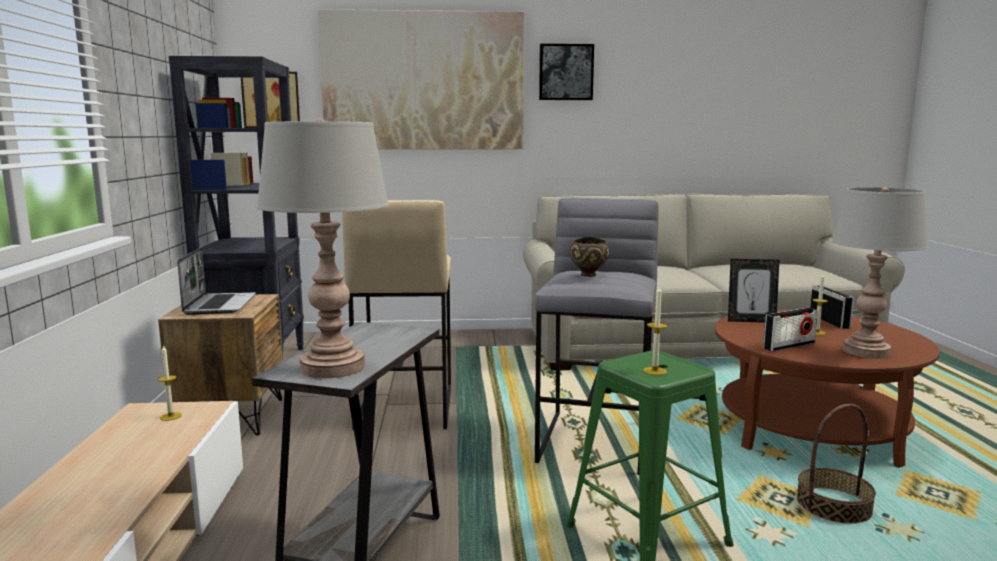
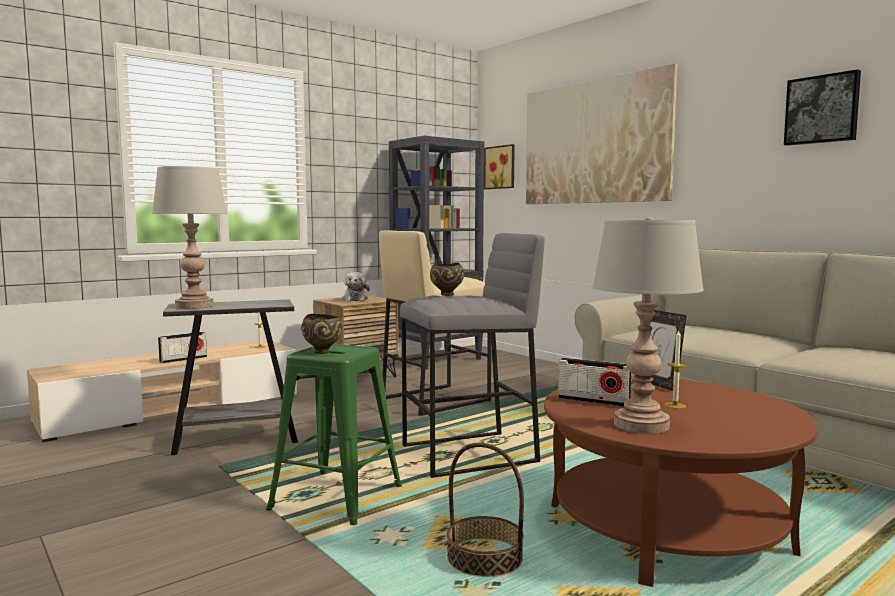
camera: 55 degrees right, 5 degrees down
laptop [177,247,256,315] -> plush toy [341,272,370,301]
picture [539,44,594,100] -> picture moved to [784,69,861,146]
candle [643,286,668,375] -> brown bowl [301,314,343,354]
radio [810,286,854,329] -> radio moved to [158,332,207,363]

